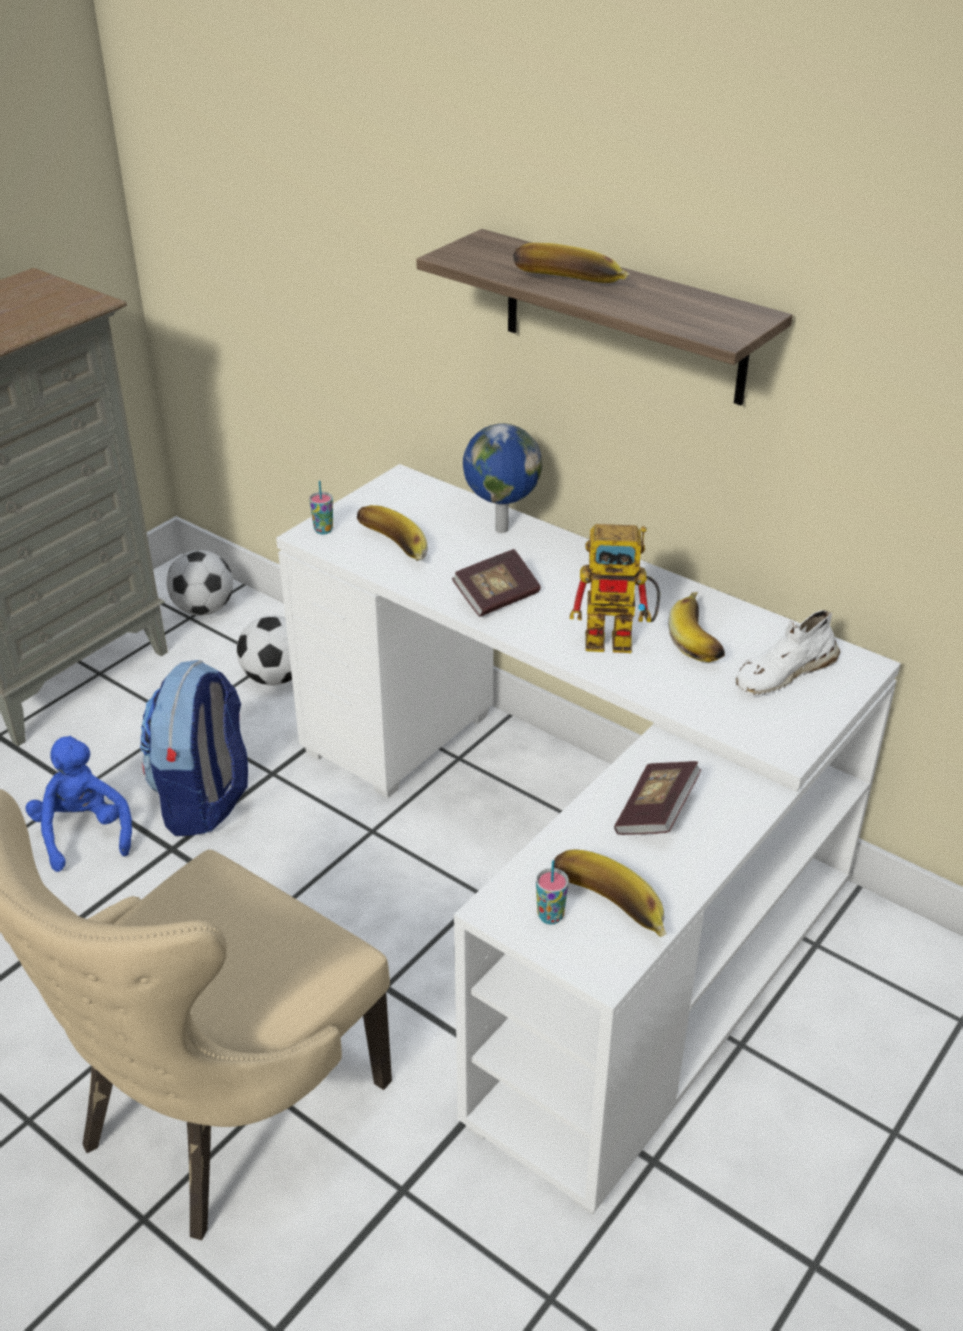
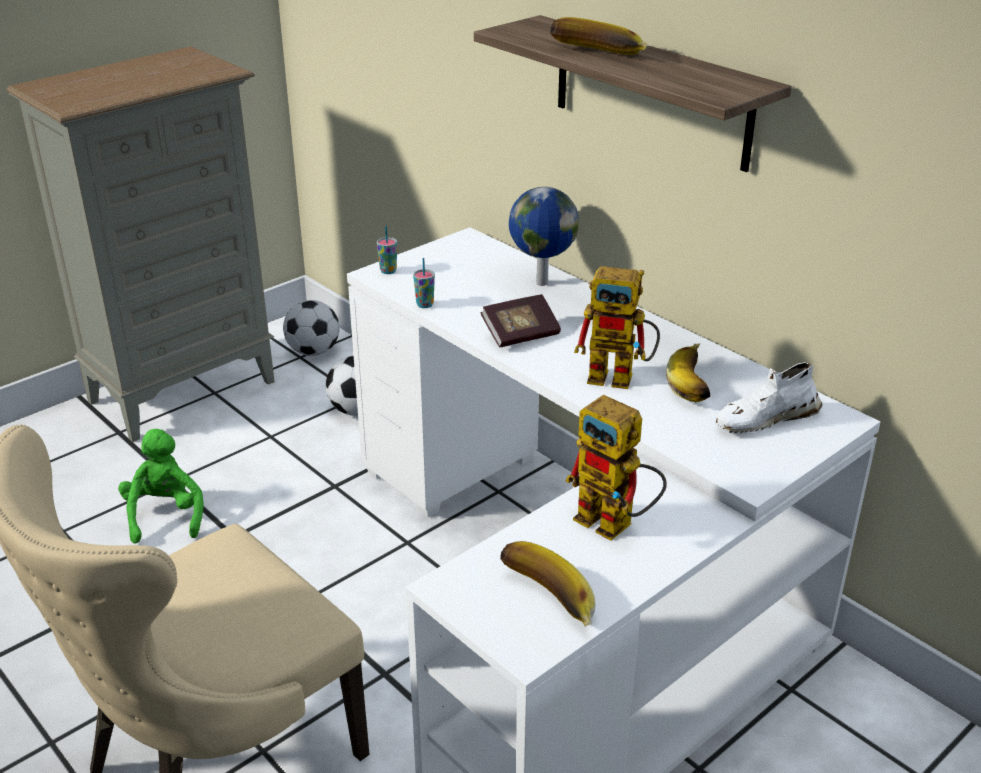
camera: 10 degrees right, 5 degrees down
blue plush toy [26,736,132,872] -> green plush toy [118,429,204,544]
backpack [140,659,248,836] -> none
banana [357,505,428,561] -> none
cup [536,860,569,925] -> cup moved to [413,258,435,308]
book [614,761,701,835] -> toy robot [565,395,667,541]

